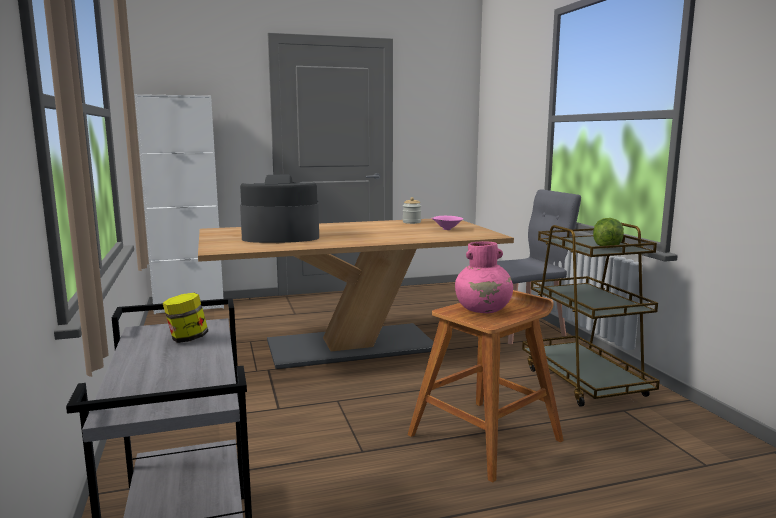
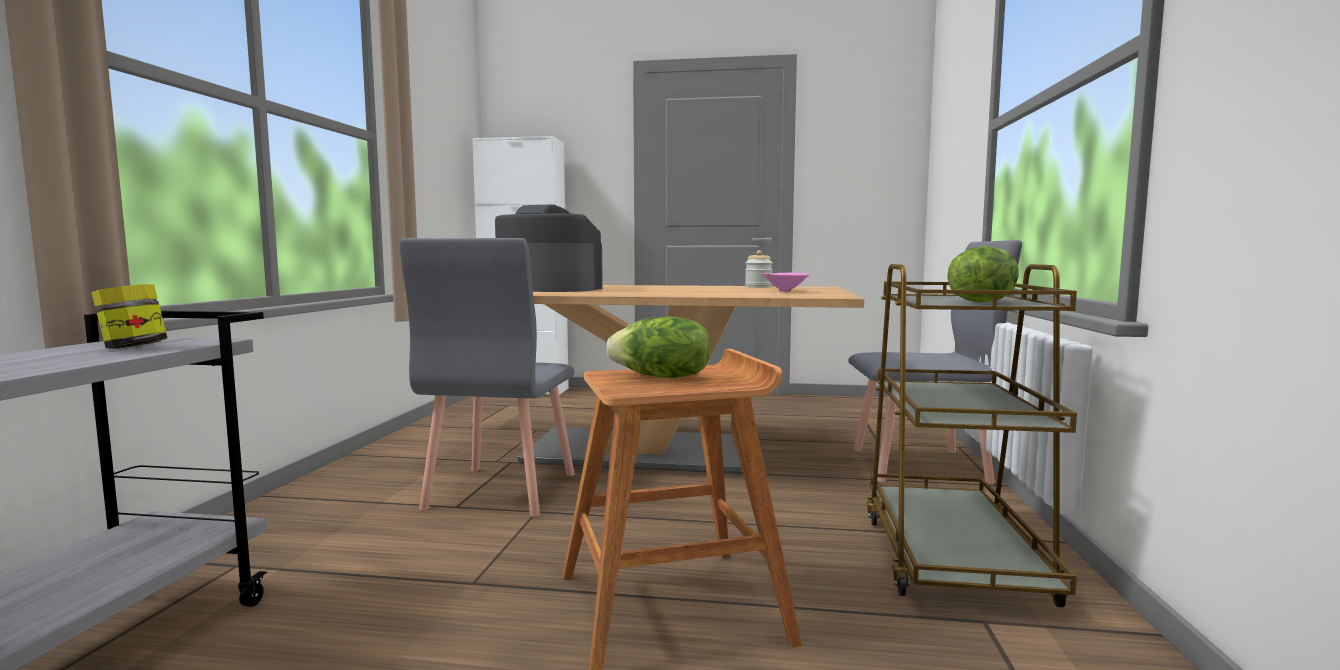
camera: 25 degrees right, 5 degrees down
pink vase [455,241,513,313] -> lettuce [606,316,711,378]
none -> grey chair [400,238,575,517]

